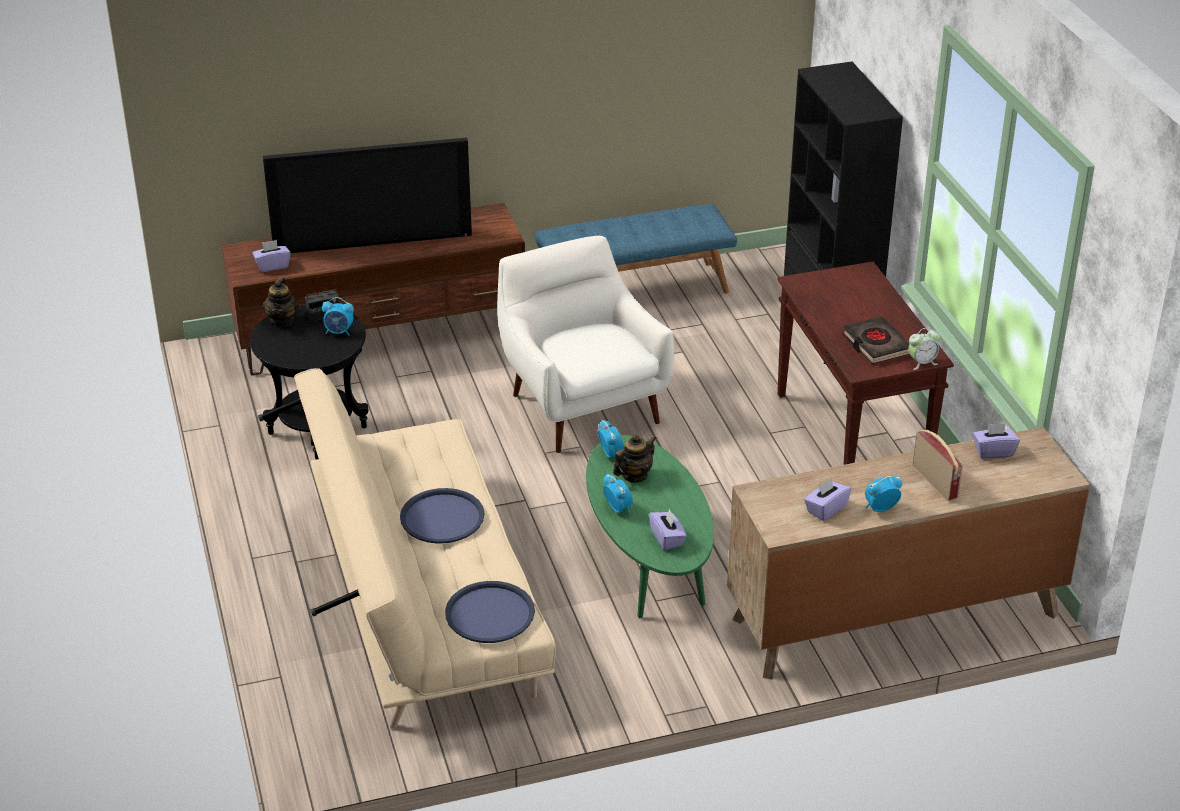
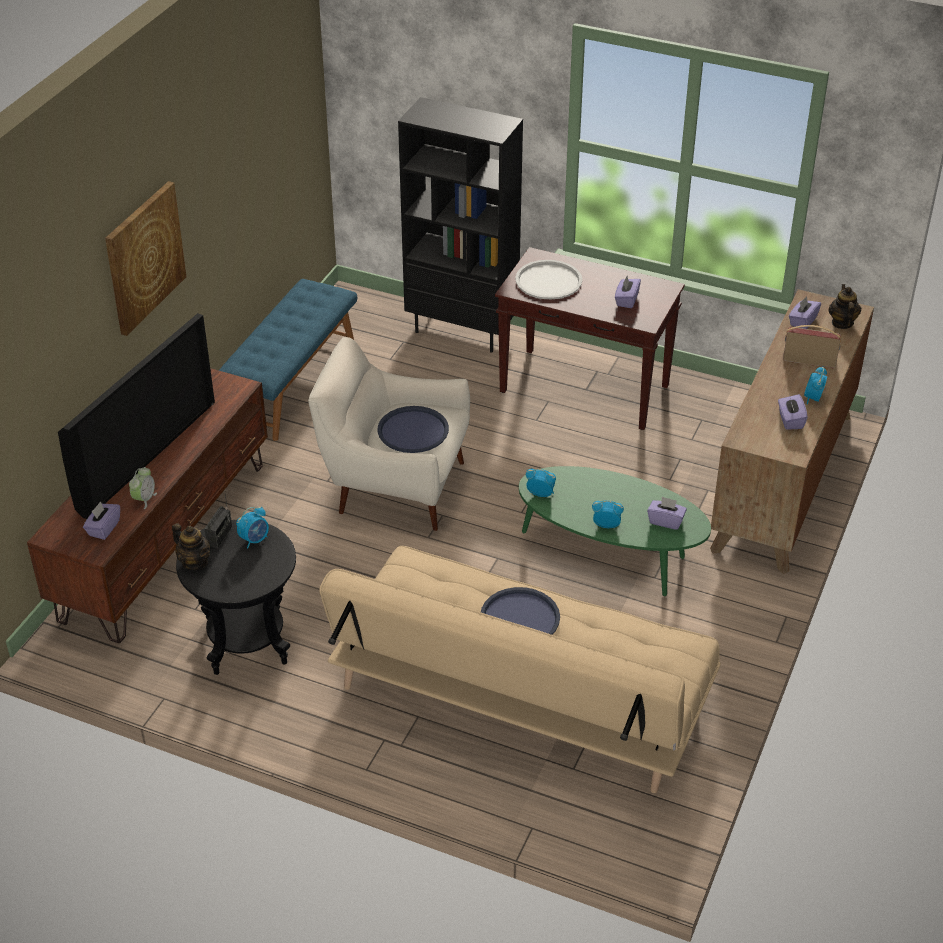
camera: 50 degrees left, 5 degrees up
blue tray [445,581,535,643] -> blue tray moved to [378,406,449,453]
teapot [613,434,656,482] -> teapot moved to [828,284,861,329]
black book [842,317,910,364] -> purple tissue box [615,276,641,308]
alarm clock [908,328,940,370] -> alarm clock moved to [129,467,157,509]
none -> picture [105,181,186,336]
none -> white tray [515,260,582,299]

